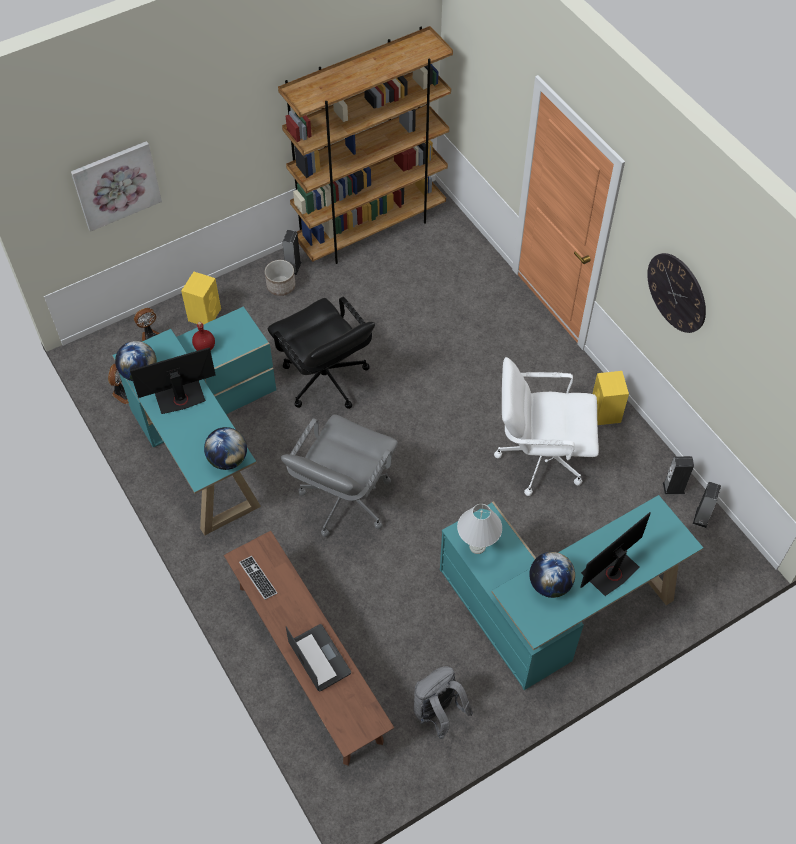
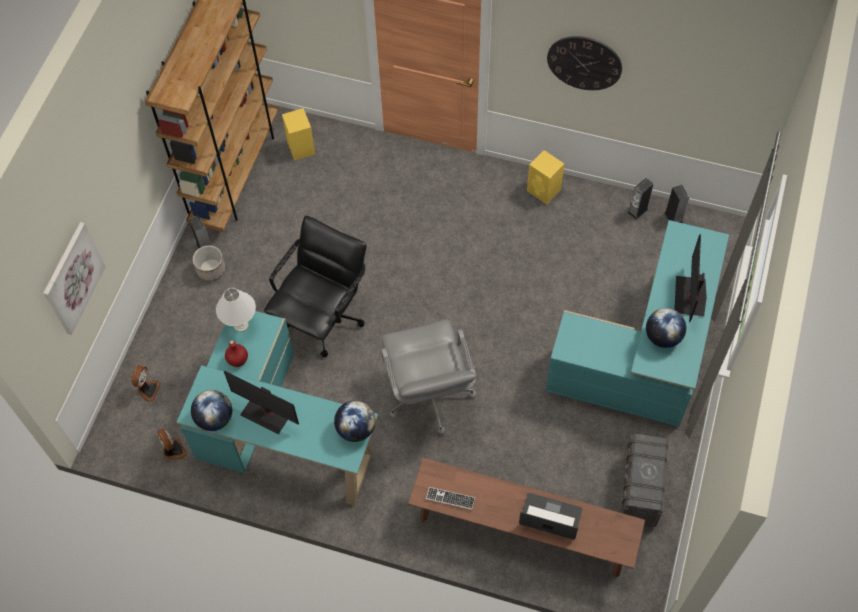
camera: 40 degrees left, 5 degrees up
monitor [130,347,216,414] -> monitor turned 90 degrees counterclockwise [224,371,299,434]
yellow speaker [181,272,221,325] -> yellow speaker moved to [282,108,315,160]
black office chair [268,297,375,409] -> black office chair turned 75 degrees counterclockwise [264,216,367,357]
grey backpack [414,666,473,739] -> grey storage box [621,434,670,527]
white table lamp [457,504,502,554] -> white table lamp moved to [216,288,256,332]
white office chair [494,357,599,496] -> none

